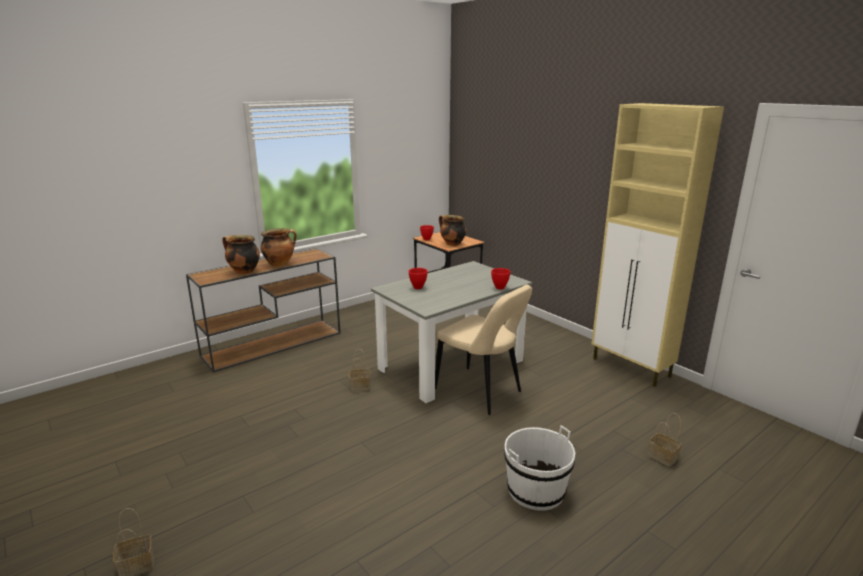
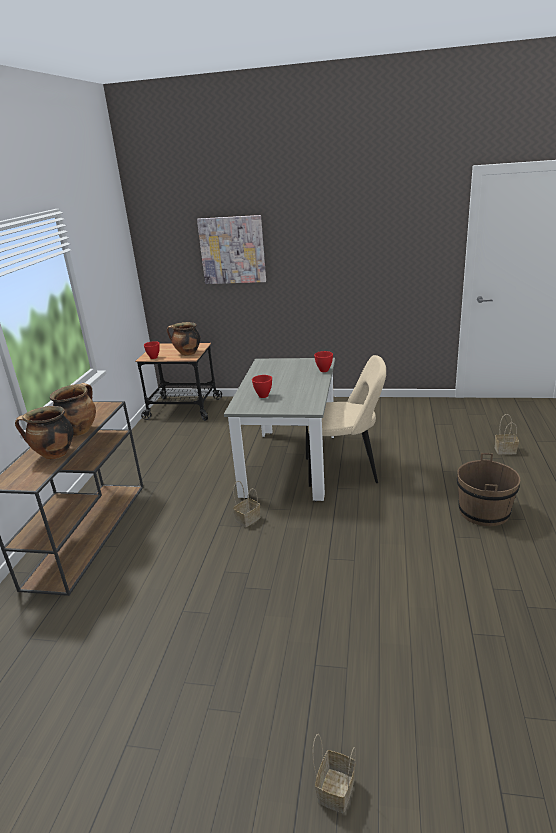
camera: 40 degrees left, 5 degrees up
white bucket [504,425,575,511] -> brown bucket [457,453,520,526]
beige cabinet [592,103,724,387] -> none
none -> picture [197,215,266,284]

